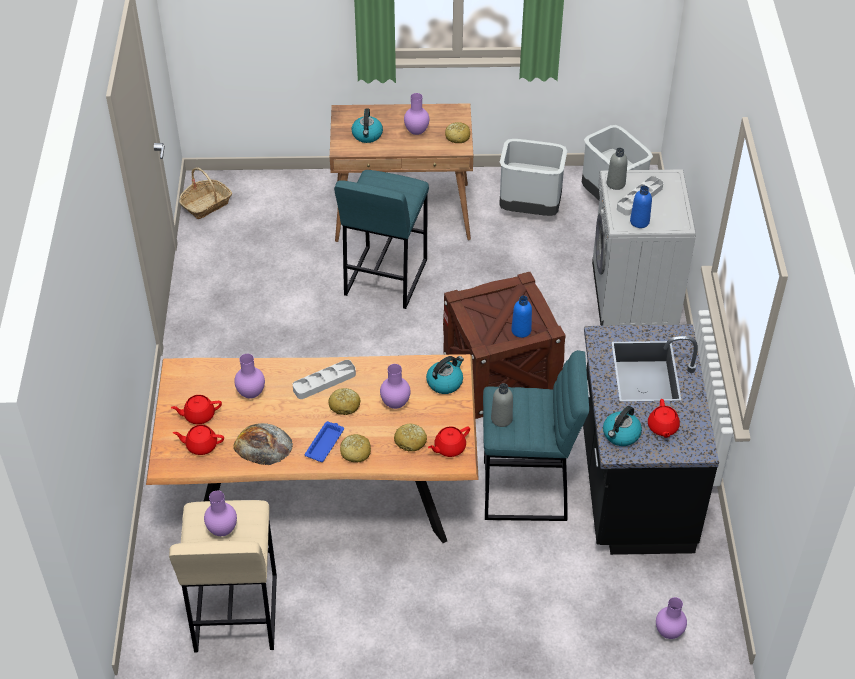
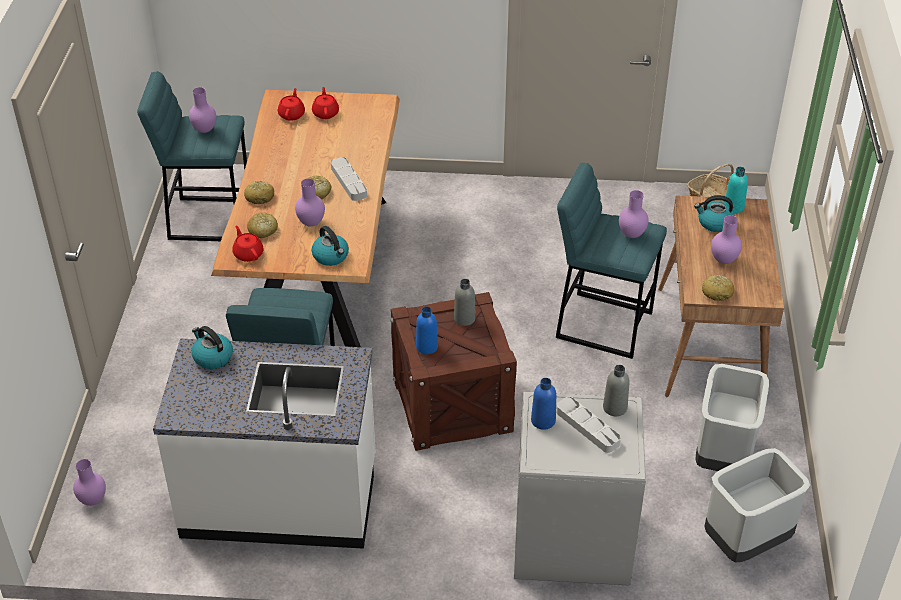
camera: 95 degrees right, 5 degrees down
beige stool [169,500,277,652] -> turquoise stool [137,71,247,241]
bread [233,423,293,465] -> none
purple vase [234,354,265,398] -> purple vase moved to [619,190,649,238]
blue tray [304,421,344,462] -> none
grey bottle [491,383,513,427] -> grey bottle moved to [454,279,476,326]
black counter [583,324,719,555] -> white counter [153,338,376,549]
red teapot [648,399,680,438] -> none
none -> turquoise bottle [724,167,748,213]

